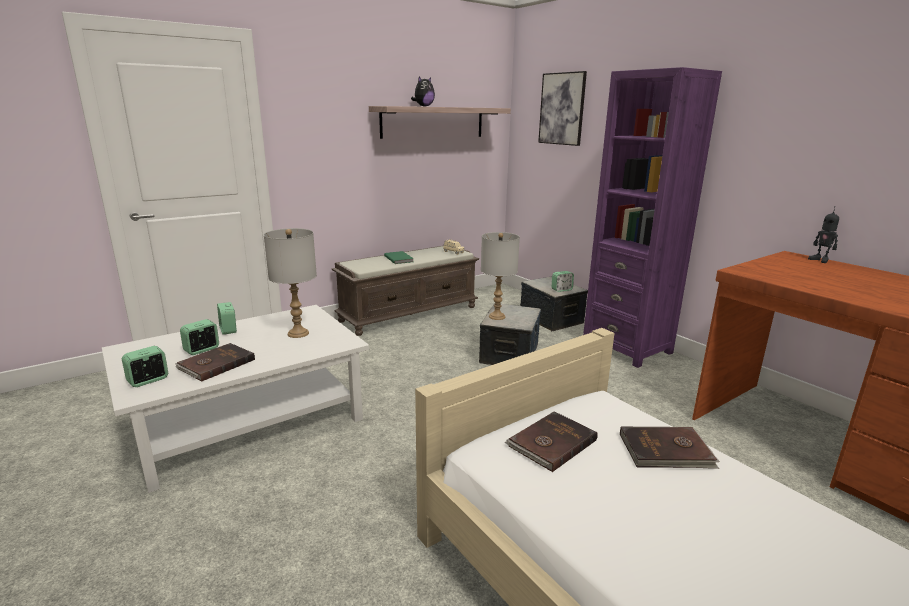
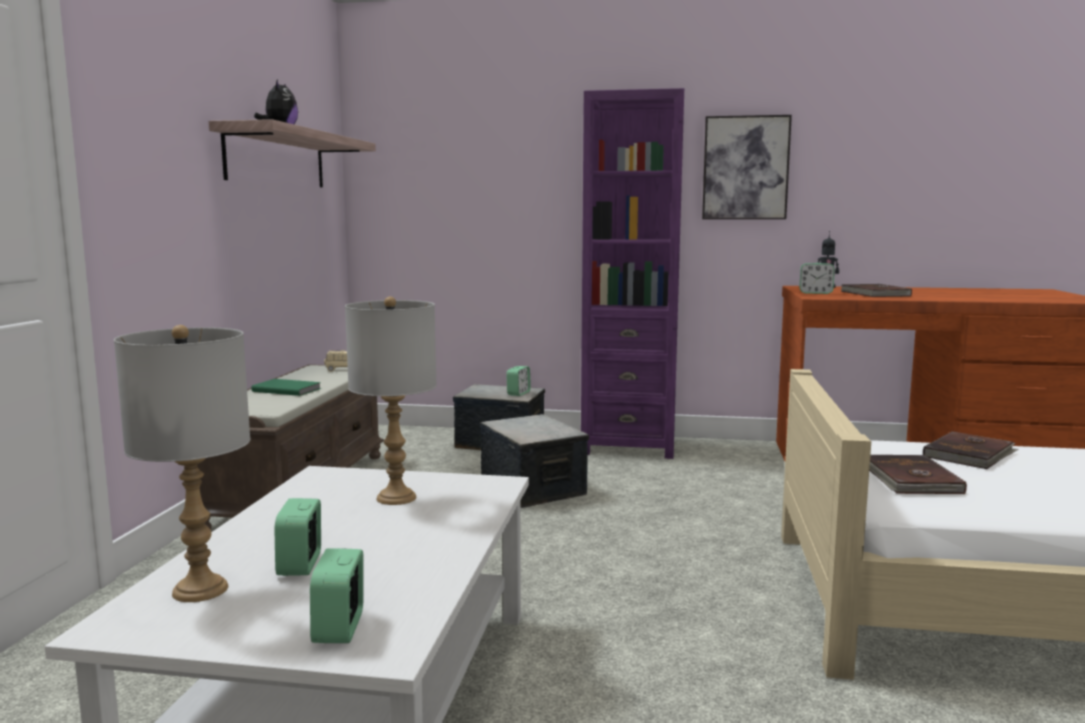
camera: 45 degrees left, 10 degrees down
brown book [175,343,255,382] -> brown book moved to [840,284,912,297]
alarm clock [217,302,237,335] -> alarm clock moved to [799,263,835,294]
grey table lamp [481,232,520,320] -> grey table lamp moved to [114,325,250,602]
picture [538,71,587,146] -> picture moved to [702,115,792,219]

